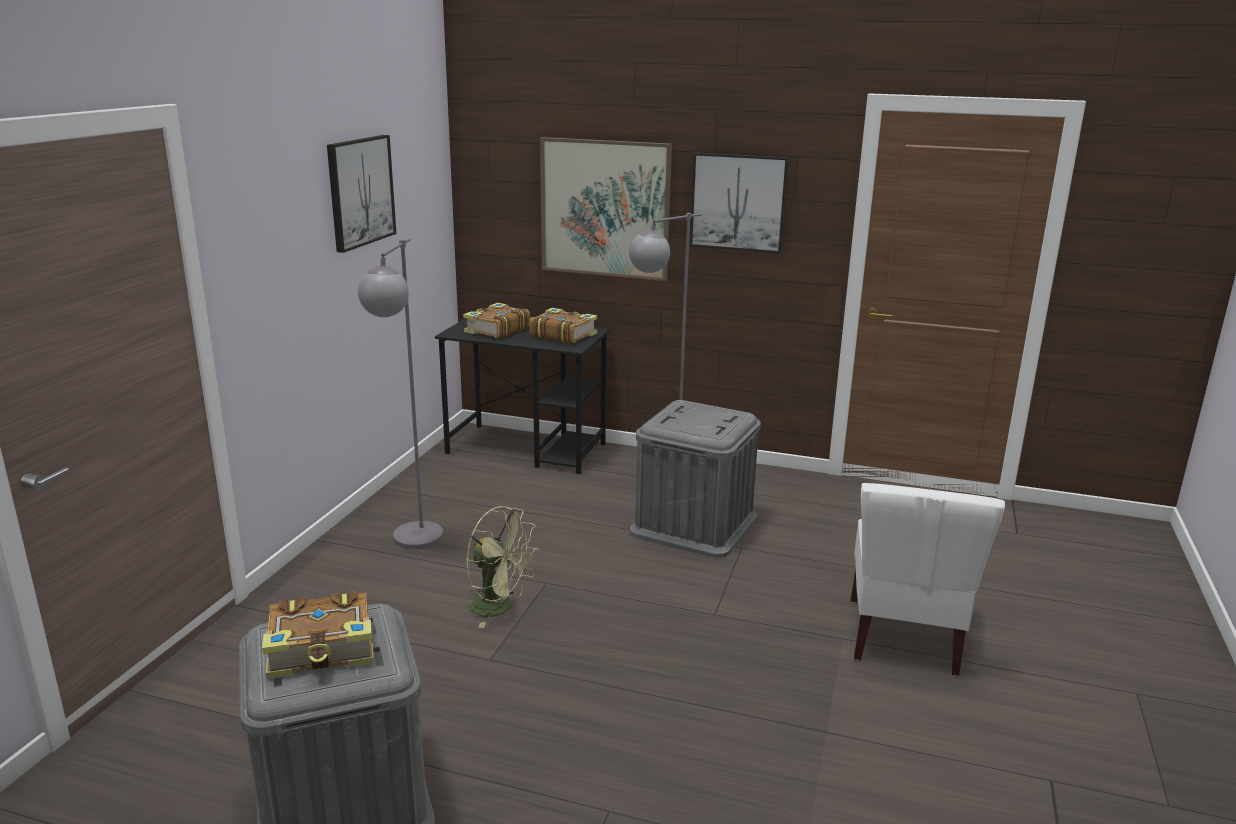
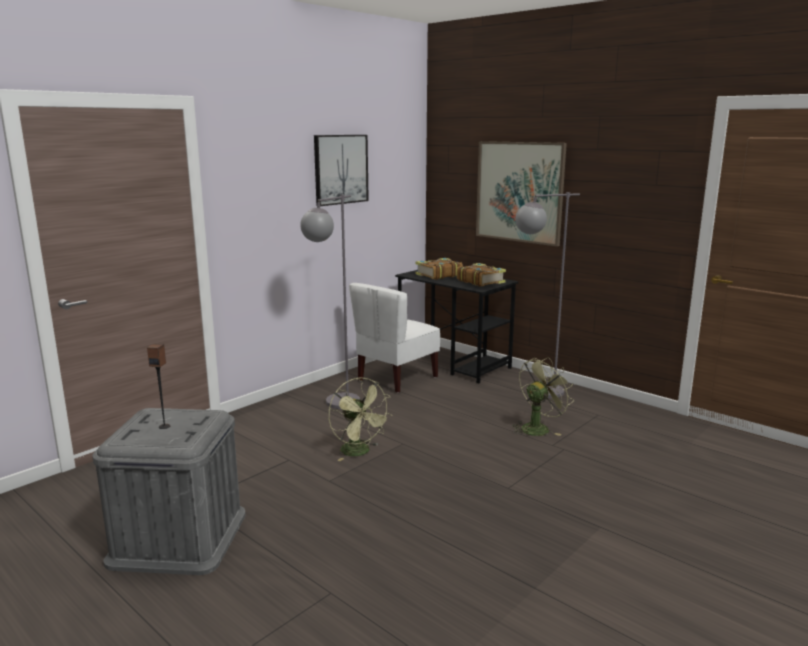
camera: 25 degrees right, 5 degrees down
book [262,591,374,679] -> speaker [147,344,170,429]
grey storage box [630,400,761,558] -> green fan [512,357,574,436]
picture [690,152,789,253] -> none
white chair [851,483,1005,676] -> white chair moved to [349,283,440,393]

